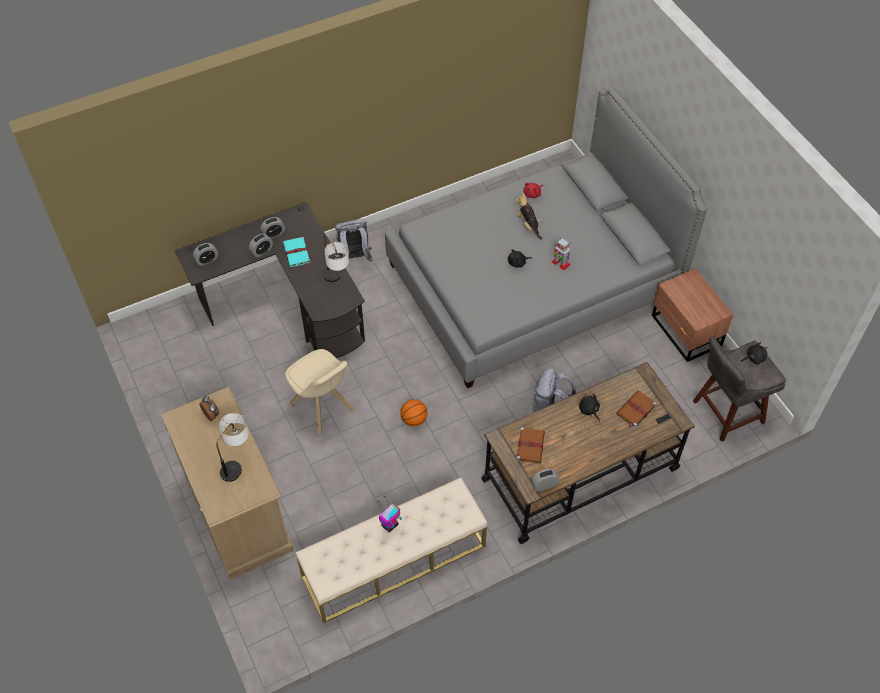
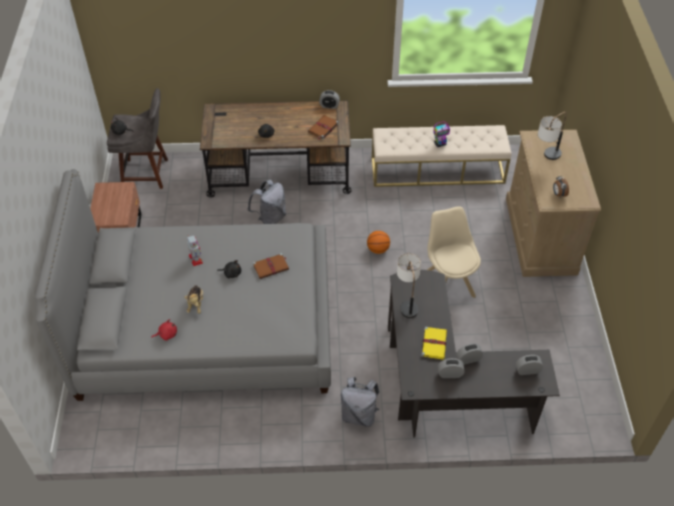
camera: 155 degrees left, 5 degrees down
turquoise book [283,237,311,267] -> yellow book [421,327,447,359]
brown book [616,391,657,428] -> brown book moved to [253,253,289,279]

